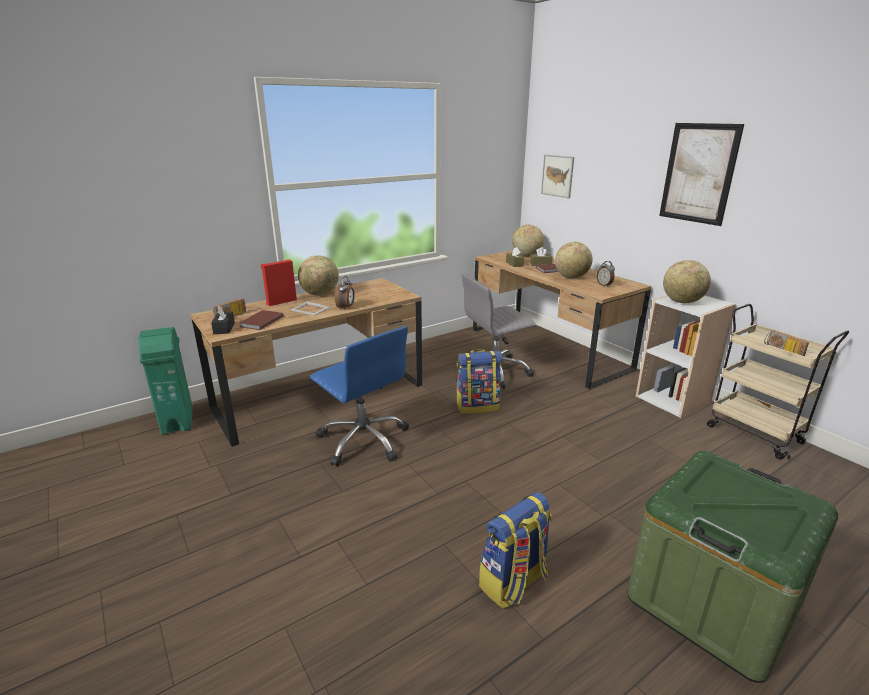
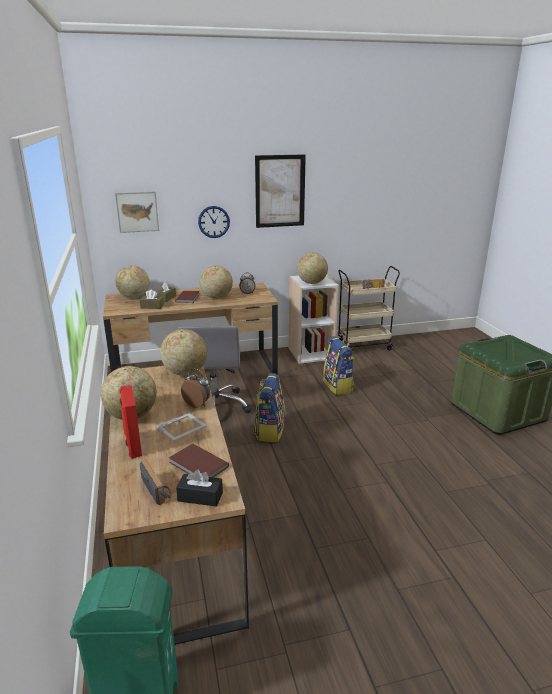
camera: 70 degrees left, 0 degrees up
blue office chair [310,326,409,466] -> none
backpack [479,492,552,609] -> backpack moved to [323,336,354,395]
none -> globe [160,329,207,376]
none -> wall clock [198,206,230,238]

